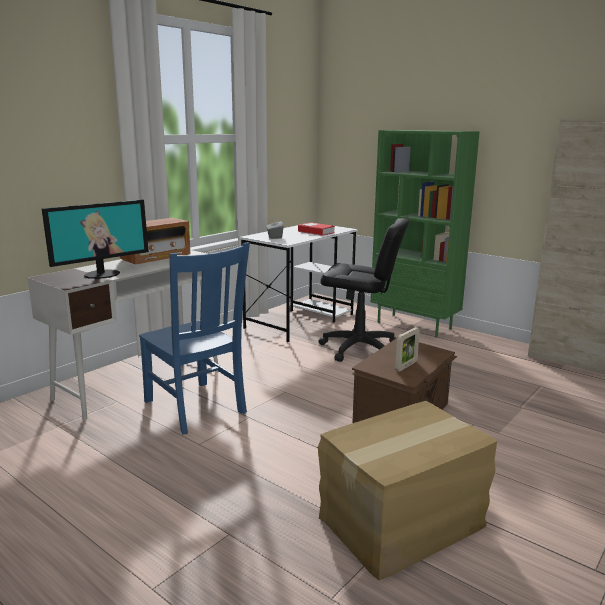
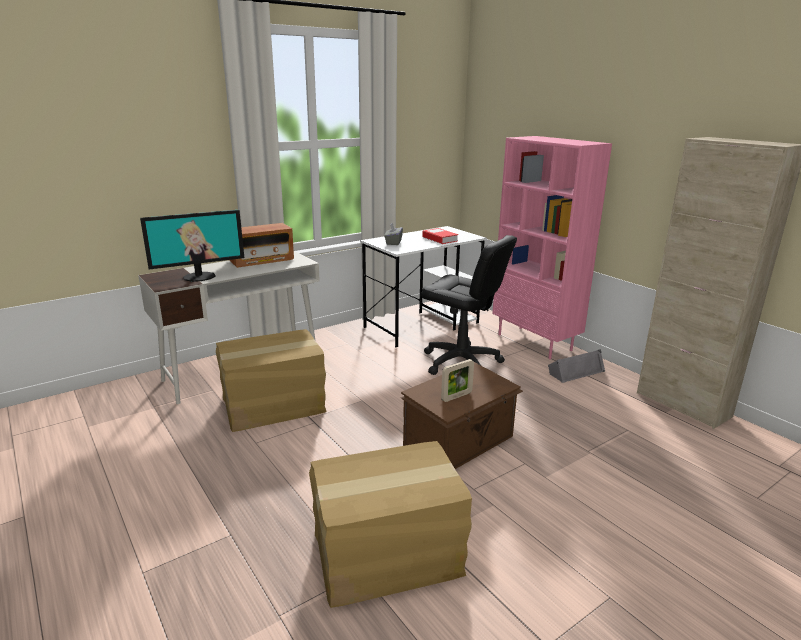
camera: 15 degrees right, 5 degrees up
blue chair [139,242,250,434] -> cardboard box [216,329,326,432]
green bookcase [371,130,480,338] -> pink bookcase [492,136,612,359]
none -> grey speaker [548,349,605,383]

